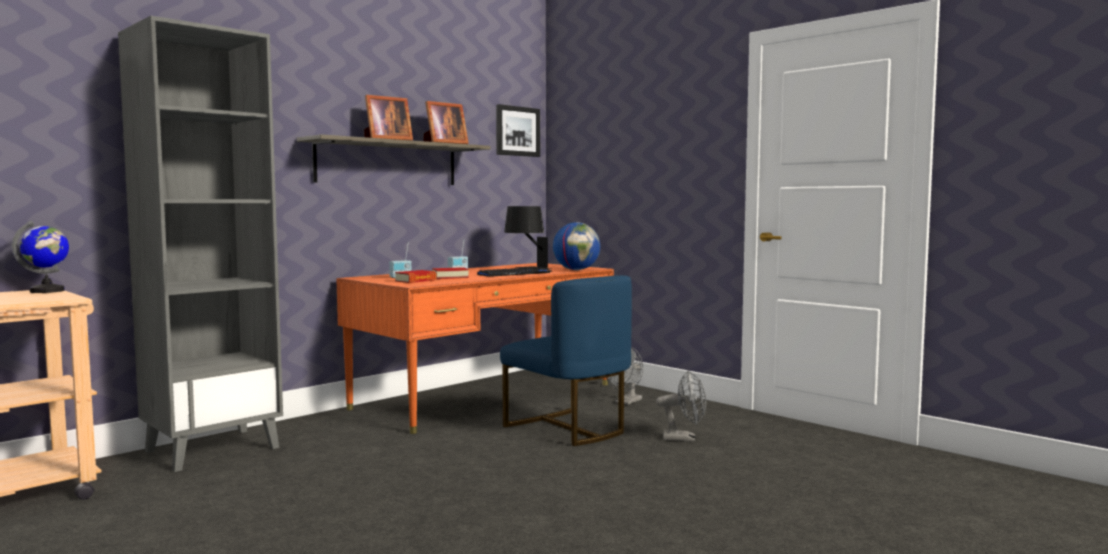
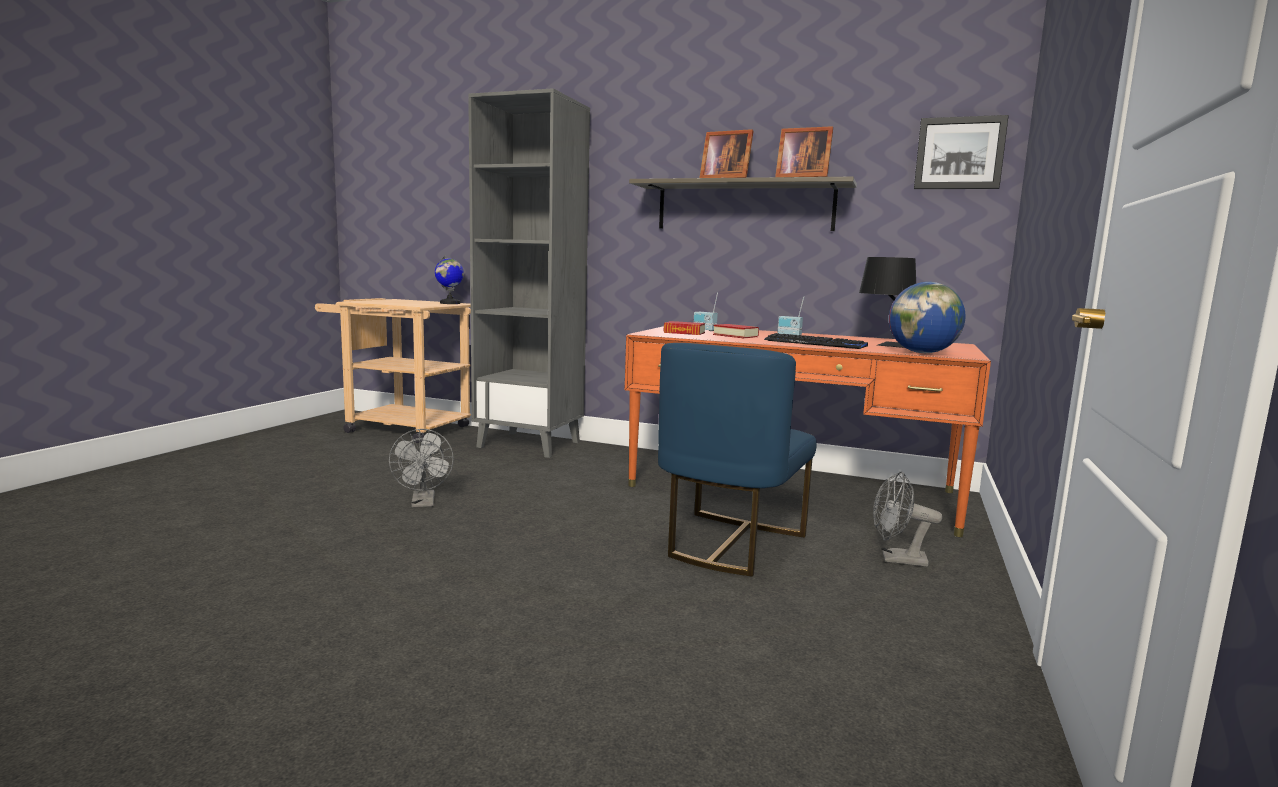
camera: 65 degrees right, 5 degrees up
grey fan [656,371,706,442] -> grey fan moved to [389,429,454,507]

